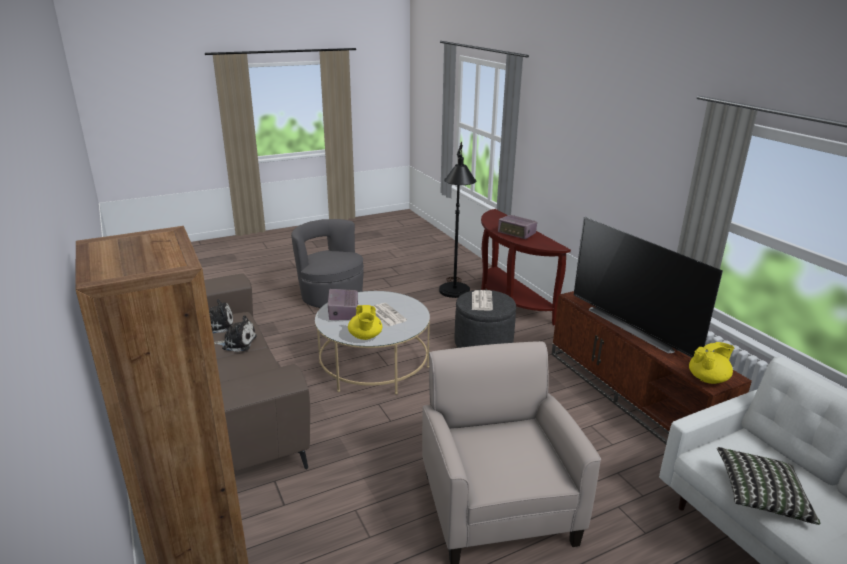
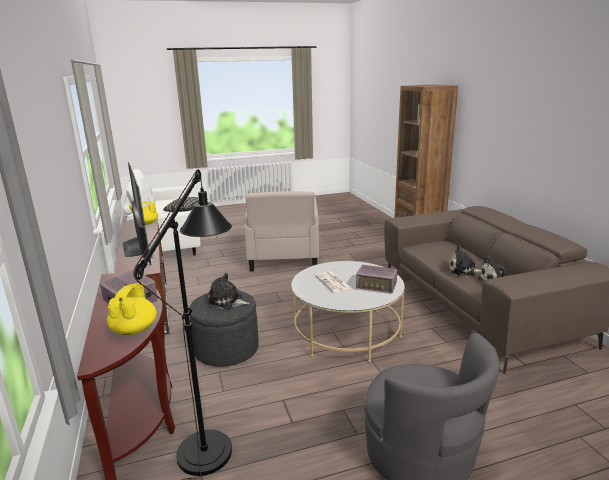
camera: 170 degrees left, 5 degrees down
radio [328,289,358,320] -> radio turned 105 degrees clockwise [356,265,398,293]
yellow teapot [348,305,382,340] -> yellow teapot moved to [107,283,157,335]
newspaper [472,290,493,311] -> plush toy [208,273,250,309]

